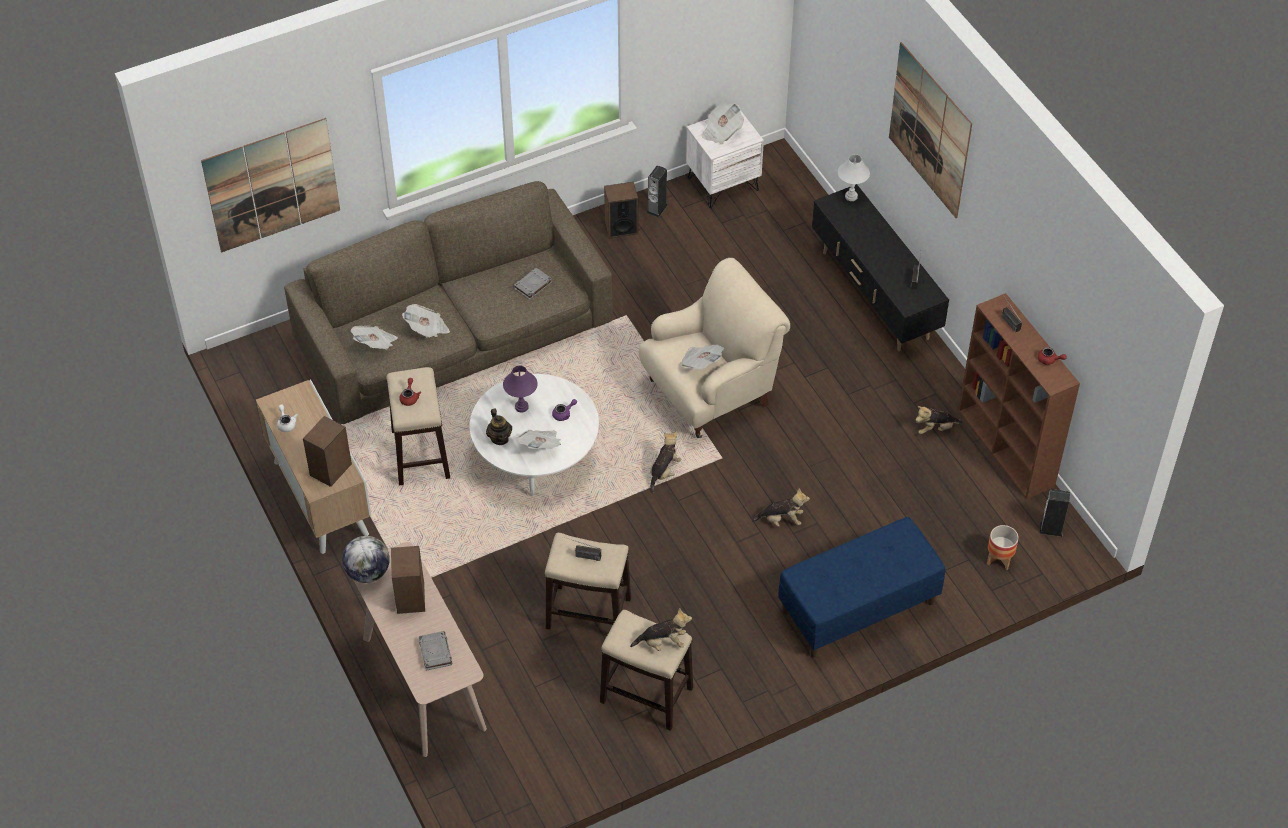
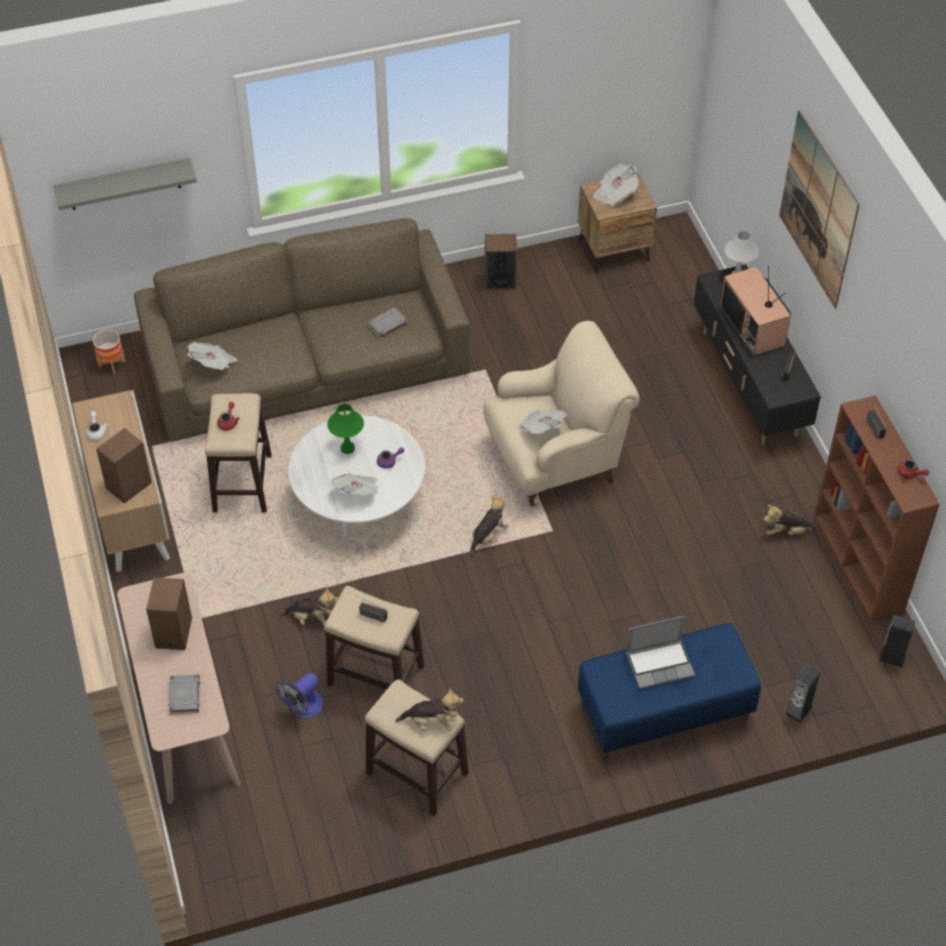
camera: 10 degrees right, 0 degrees up
picture [201,118,340,253] -> grey shelf [53,158,197,210]
globe [342,536,390,583] -> none
newspaper [402,304,450,338] -> none
teapot [486,409,512,445] -> none
purple table lamp [503,365,538,412] -> green table lamp [327,404,364,454]
speaker [647,165,668,218] -> speaker moved to [786,665,820,723]
white nightstand [686,110,764,208] -> brown nightstand [578,172,657,273]
plush toy [752,488,810,527] -> plush toy moved to [280,588,338,626]
planter [987,525,1019,570] -> planter moved to [93,329,126,374]
none -> fan [276,673,323,718]
none -> laptop [626,616,695,689]
none -> television [720,266,791,356]

